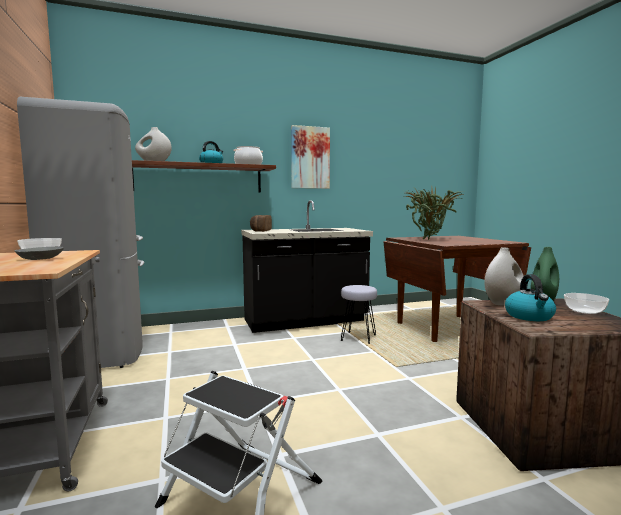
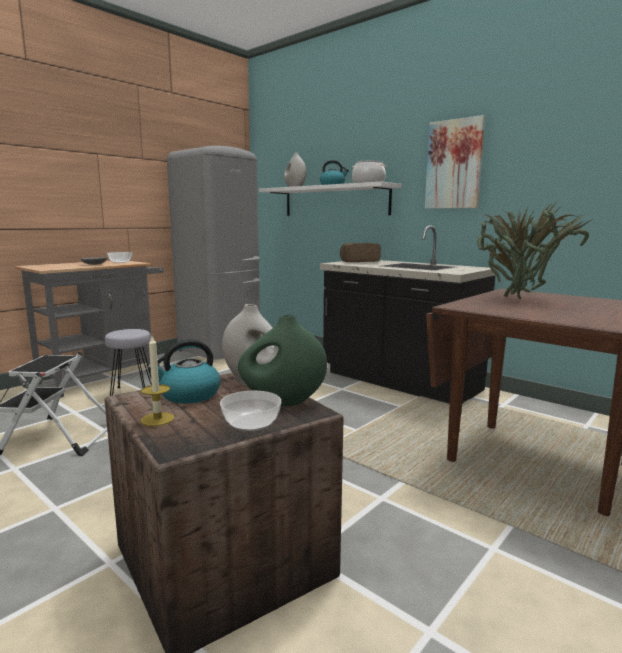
camera: 60 degrees right, 5 degrees up
brown shelf [132,160,276,193] -> white shelf [259,182,402,216]
grey stool [340,285,377,344] -> grey stool moved to [105,329,152,396]
none -> candle [141,336,174,426]

